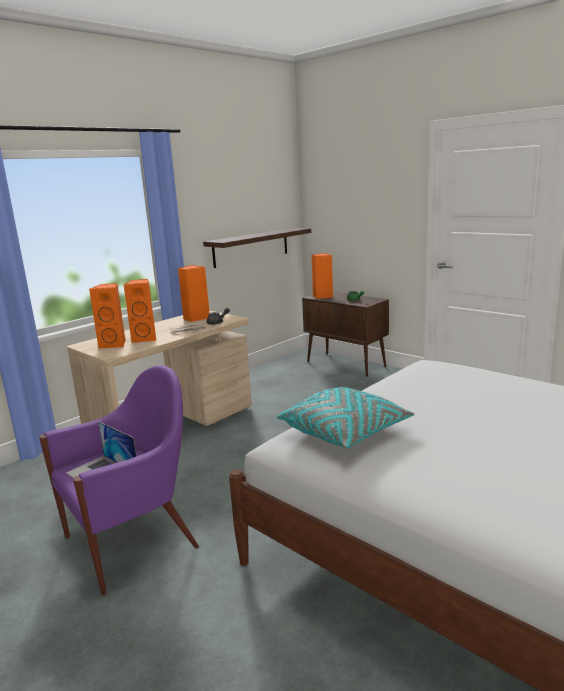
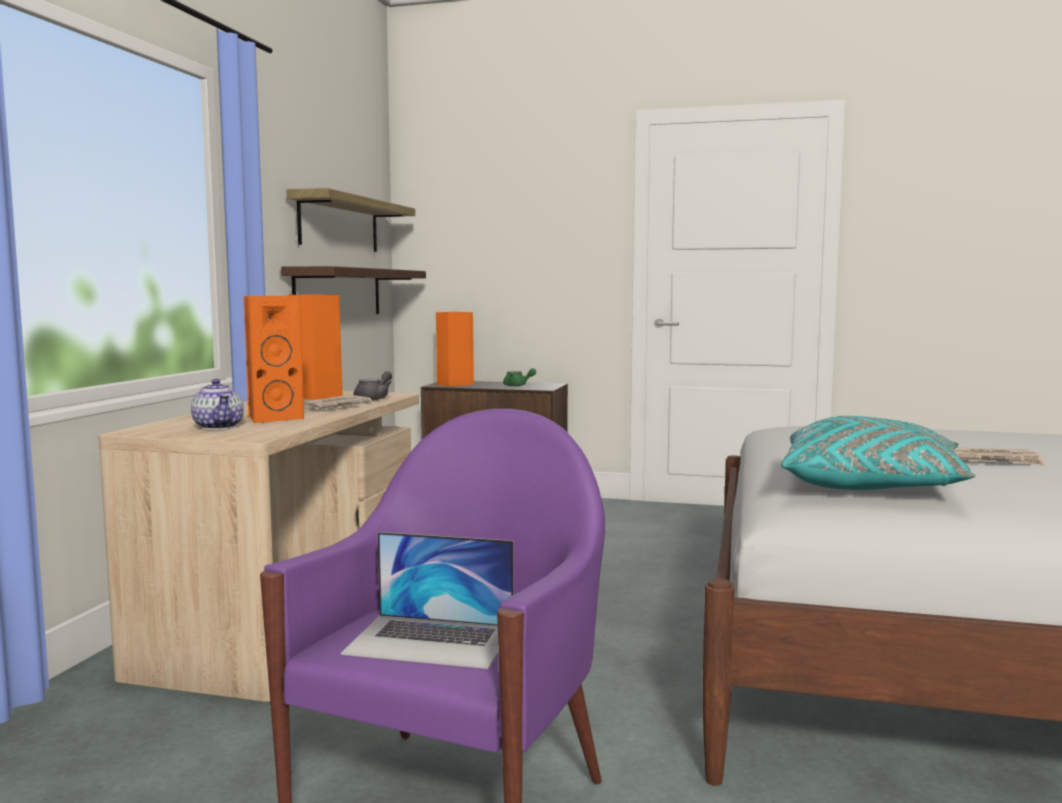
camera: 30 degrees left, 10 degrees down
orange speaker [89,283,126,348] -> teapot [191,379,244,430]
none -> shelf [287,188,415,252]
none -> newspaper [954,447,1046,466]

